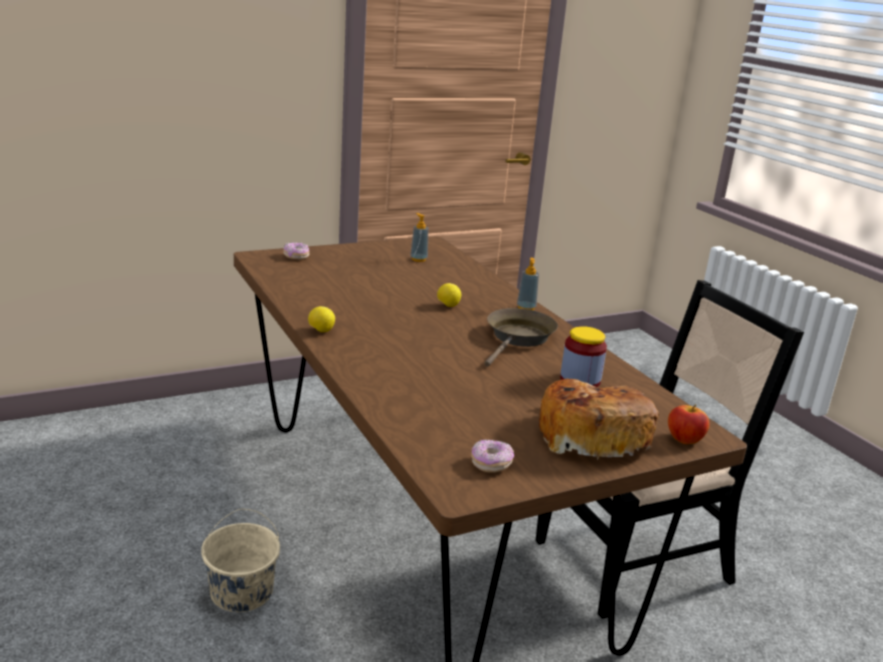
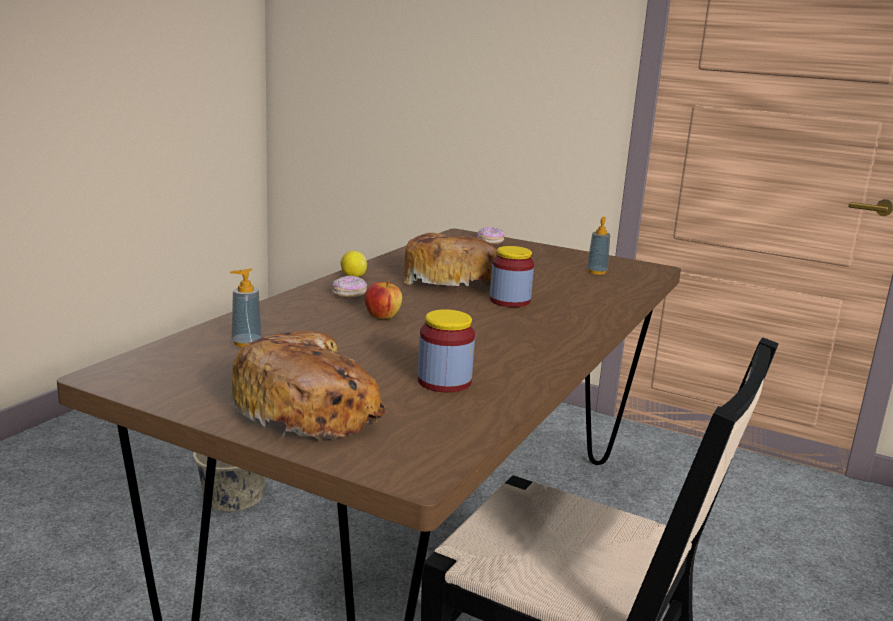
camera: 55 degrees right, 5 degrees down
lemon [437,283,461,307] -> jar [490,246,534,307]
donut [471,440,514,473] -> donut moved to [332,275,367,298]
brown frying pan [485,308,558,366] -> none
soap dispenser [517,257,539,310] -> soap dispenser moved to [230,268,262,347]
apple [668,405,710,444] -> apple moved to [364,281,402,319]
none -> bread [404,233,497,289]

